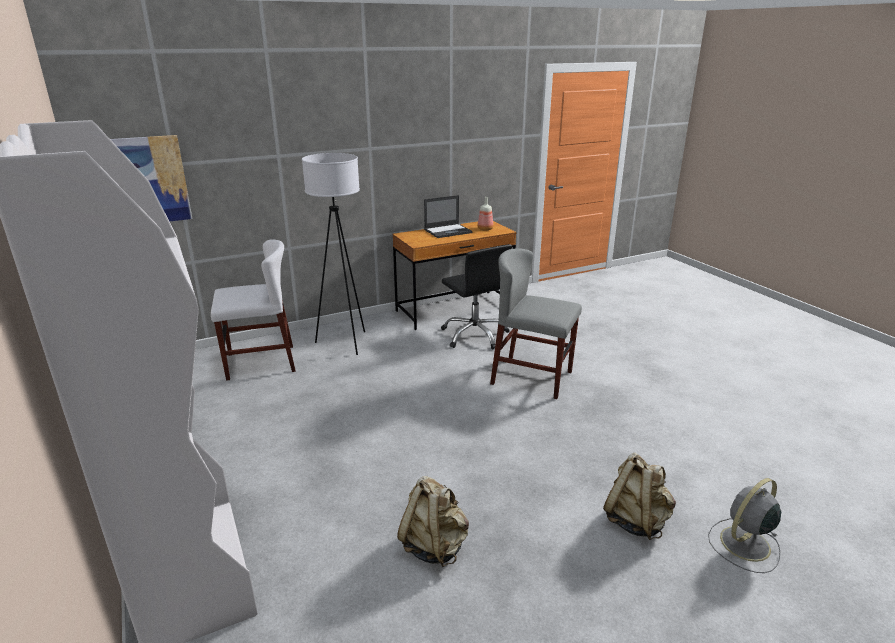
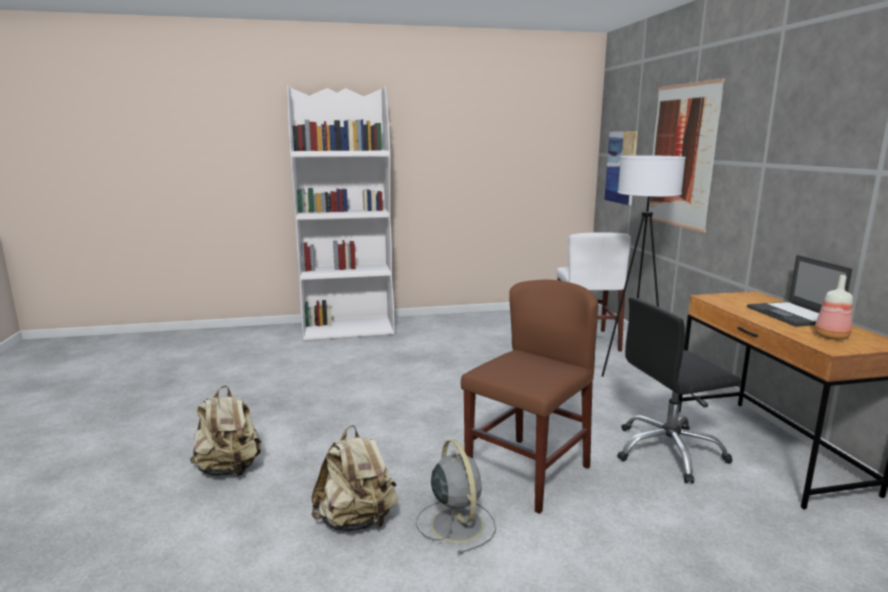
camera: 105 degrees right, 10 degrees down
beige backpack [397,476,469,567] -> beige backpack moved to [311,425,398,532]
grey chair [490,248,582,399] -> brown chair [461,280,598,514]
grey fan [708,478,781,573] -> grey fan moved to [416,439,496,555]
none -> picture [647,78,725,233]

